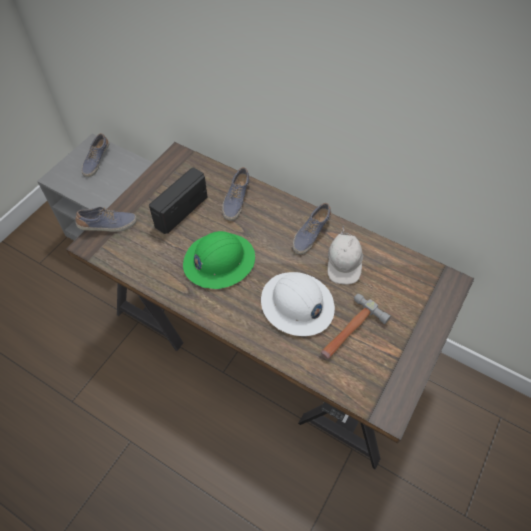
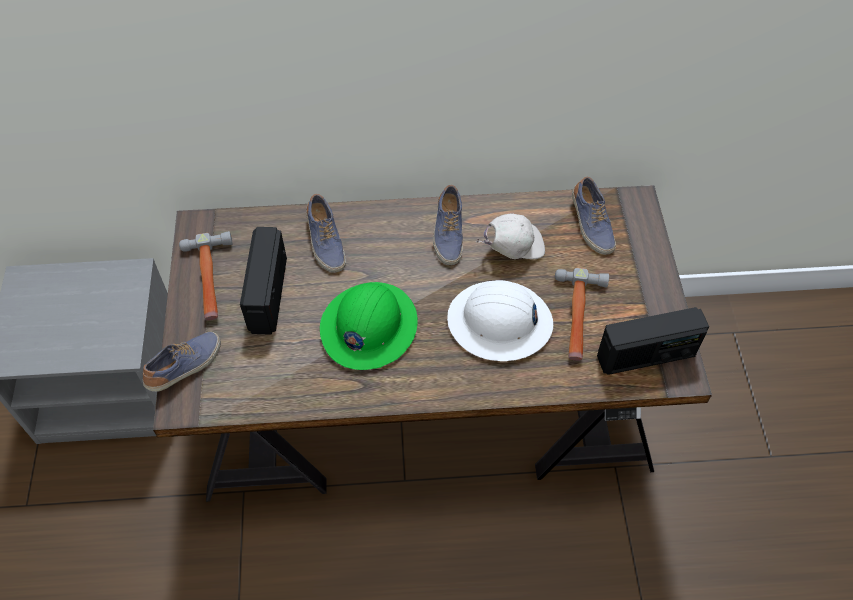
camera: 35 degrees left, 0 degrees up
shoe [82,133,109,177] -> shoe moved to [572,177,616,255]
white cap [328,225,363,285] -> white cap turned 75 degrees counterclockwise [476,213,545,259]
none -> hammer [179,231,233,321]
none -> radio [597,307,709,375]

